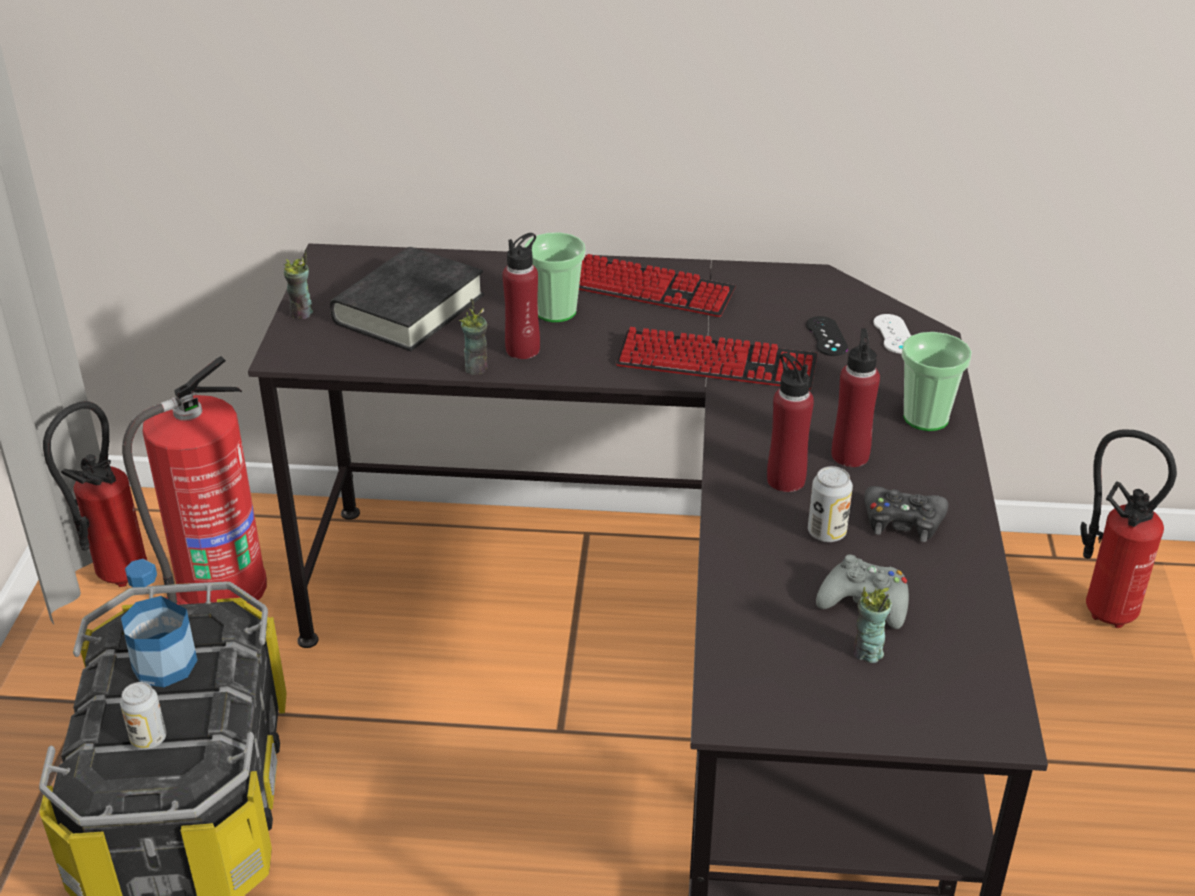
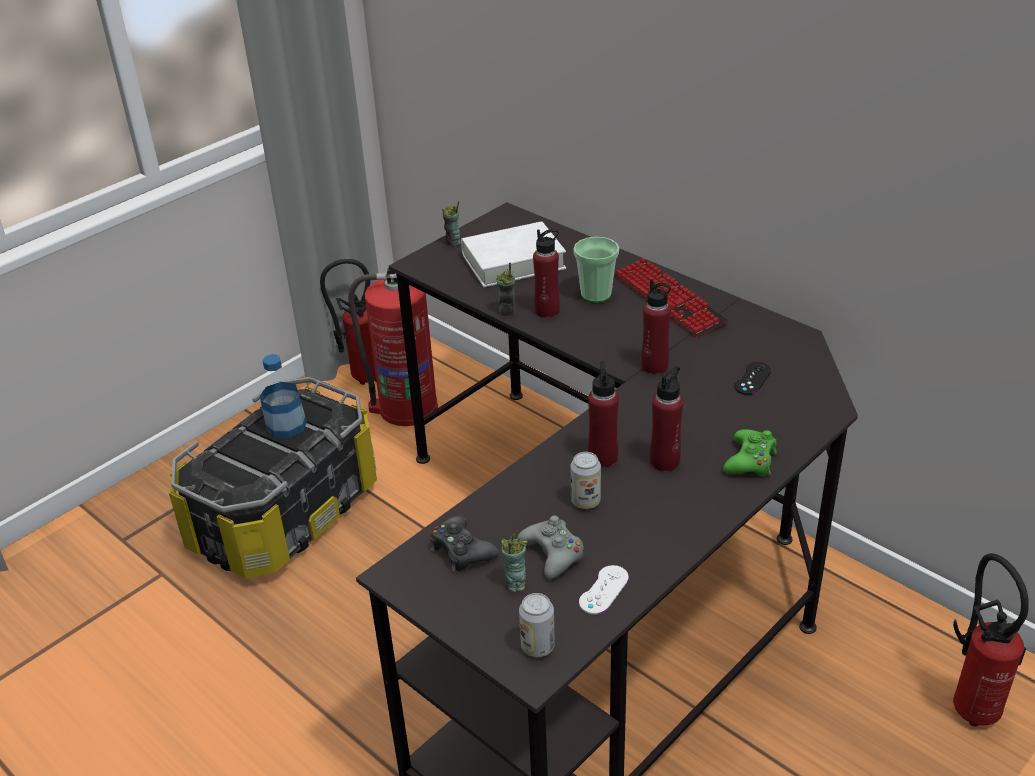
camera: 40 degrees right, 0 degrees up
can [120,682,166,750] -> can moved to [519,593,555,657]
black book [330,247,484,351] -> white book [461,221,566,287]
keyboard [616,327,818,390] -> red bottle [641,279,671,374]
black game controller [864,486,948,542] -> black game controller moved to [430,516,499,571]
white game controller [874,314,911,354] -> white game controller moved to [579,565,629,615]
cup [902,332,972,431] -> green game controller [723,429,777,476]

